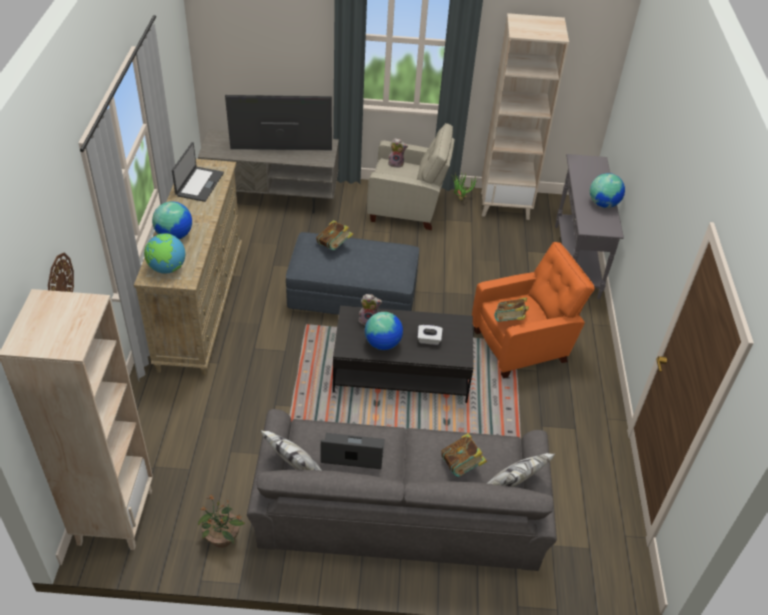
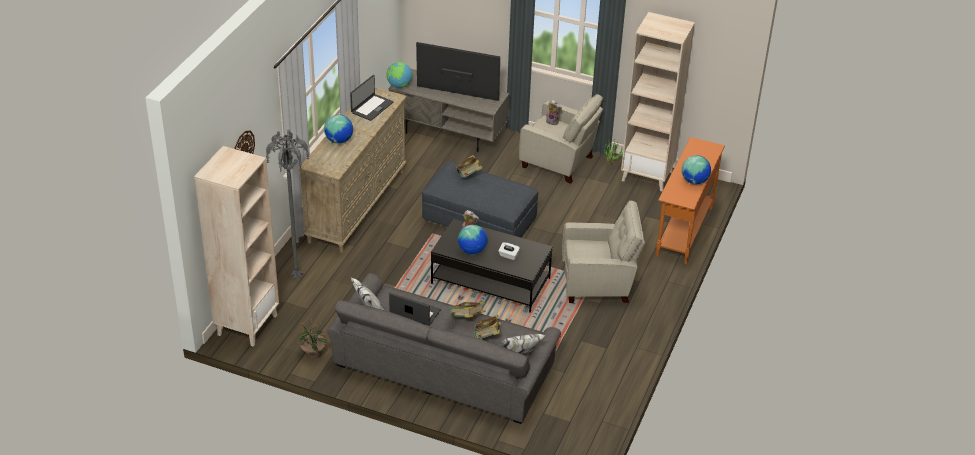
camera: 20 degrees right, 5 degrees down
globe [144,233,185,274] -> globe moved to [386,62,412,88]
orange armchair [472,242,595,378] -> beige armchair [562,200,645,303]
book [494,297,529,322] -> book moved to [450,302,486,318]
grey console table [555,154,624,299] -> orange console table [656,137,725,264]
none -> grey floor lamp [265,129,310,279]

